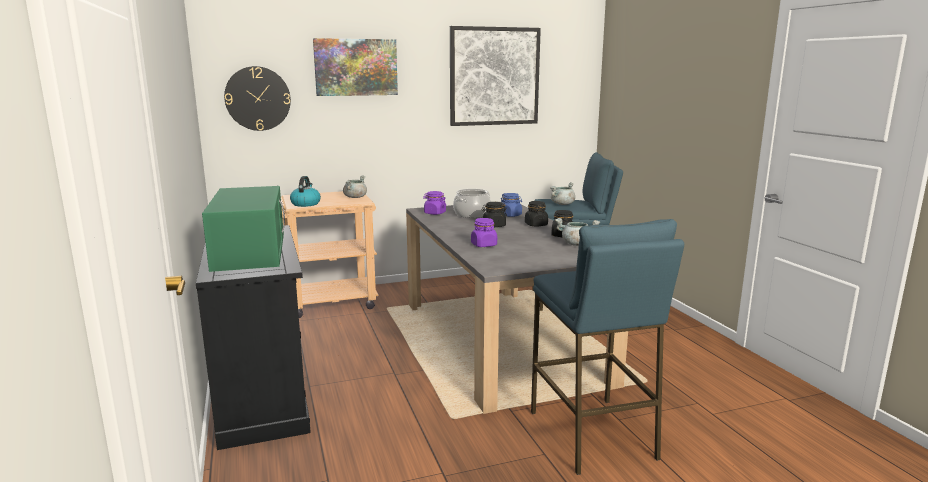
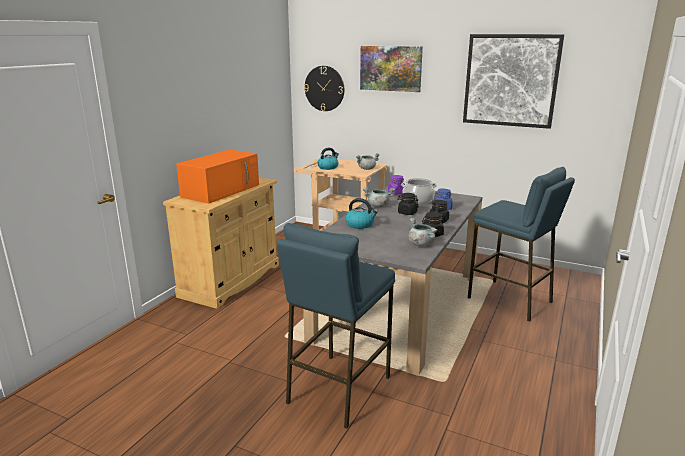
camera: 45 degrees right, 5 degrees up
black cabinet [196,225,311,450] -> beige cabinet [163,178,279,309]
green microwave [202,186,285,272] -> orange microwave [176,150,259,204]
purple jar [471,218,497,247] -> kettle [346,198,378,229]
grey cooking pot [551,182,575,205] -> grey cooking pot moved to [363,188,395,207]

